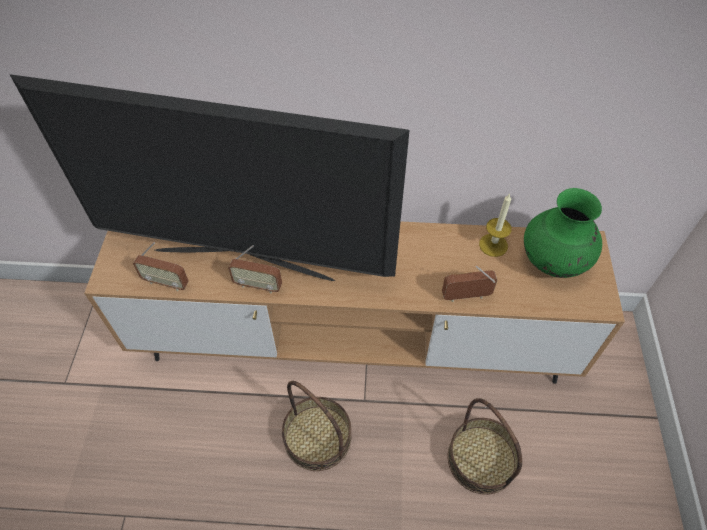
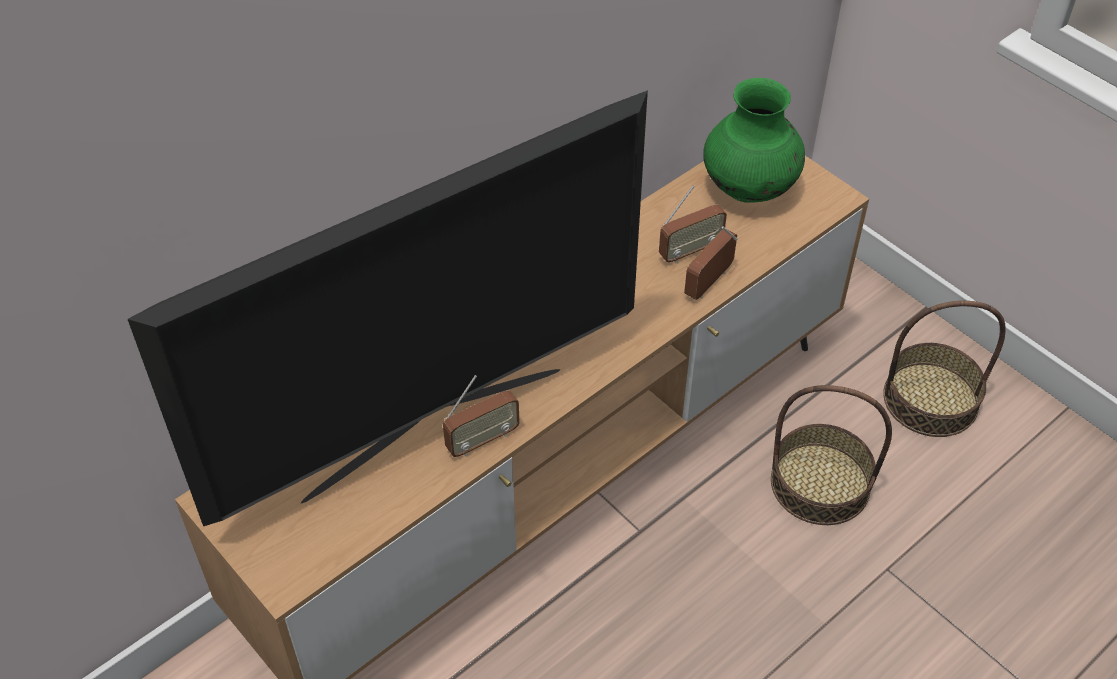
camera: 45 degrees left, 5 degrees down
radio [133,242,189,291] -> radio moved to [659,185,727,263]
basket [282,381,351,471] -> basket moved to [883,301,1006,437]
candle [479,193,512,257] -> none

